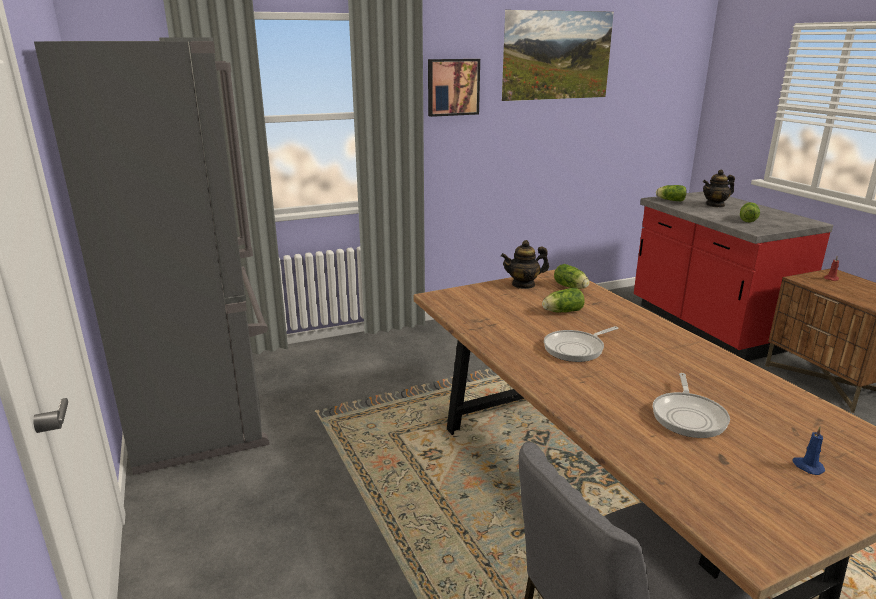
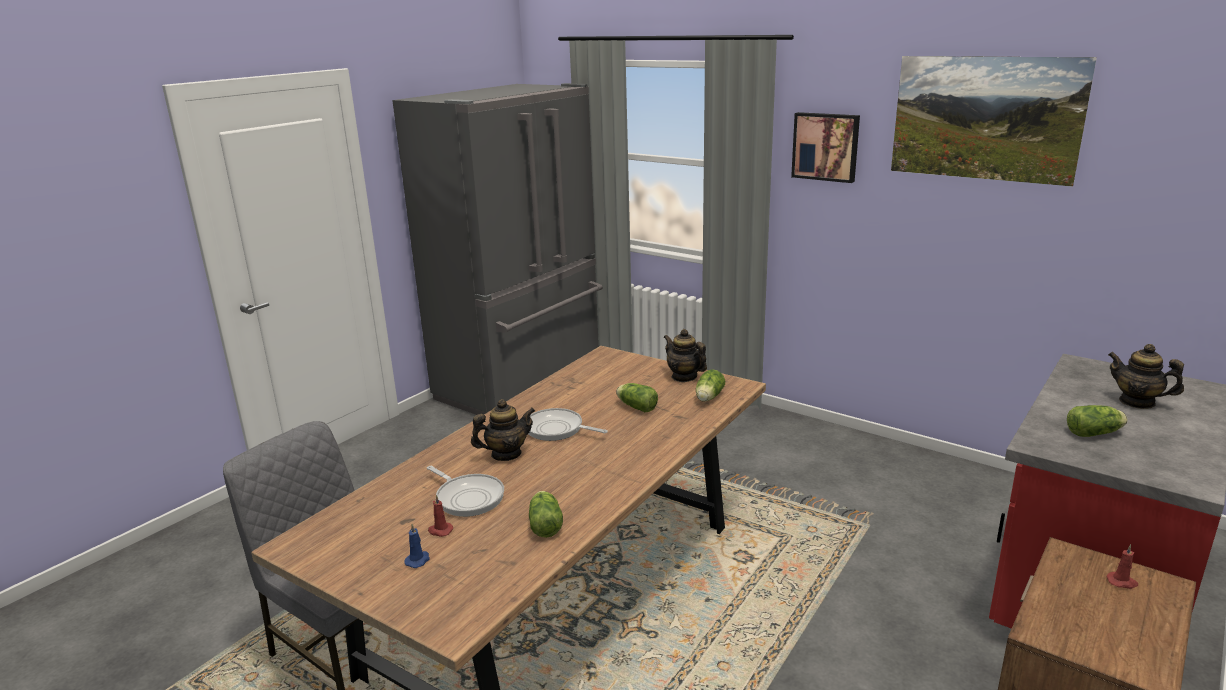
camera: 60 degrees right, 0 degrees up
frying pan [653,373,730,438] -> frying pan turned 120 degrees counterclockwise [427,466,504,517]
lettuce [656,185,686,202] -> lettuce moved to [529,491,563,538]
none -> red candle [428,495,453,537]
none -> teapot [471,399,535,461]

